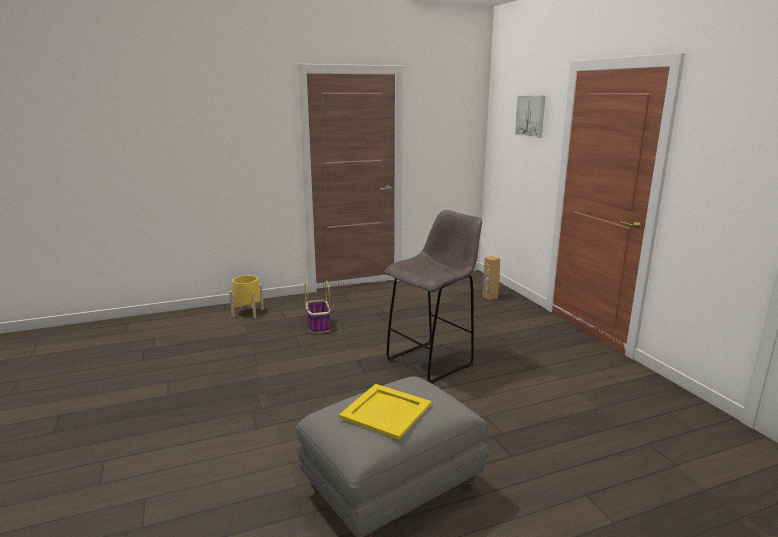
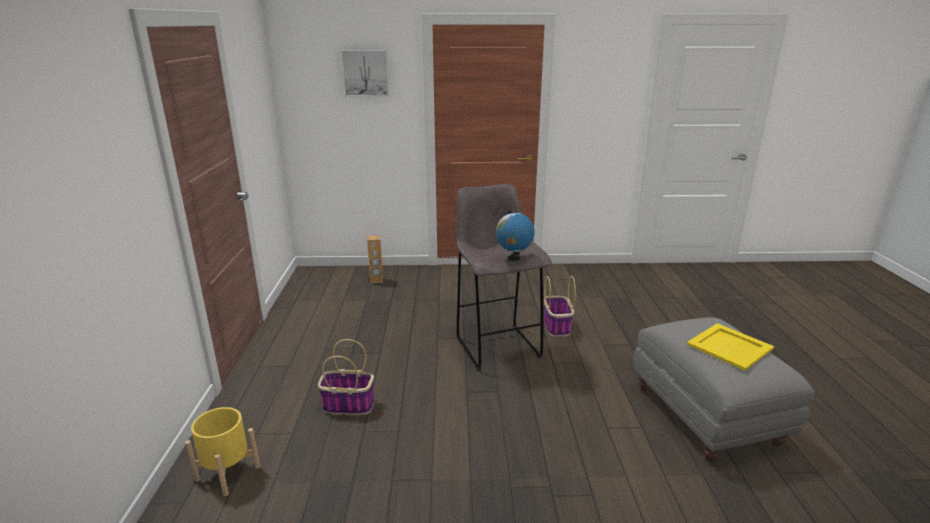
camera: 70 degrees left, 5 degrees up
none -> globe [496,210,535,261]
none -> basket [544,276,576,337]

